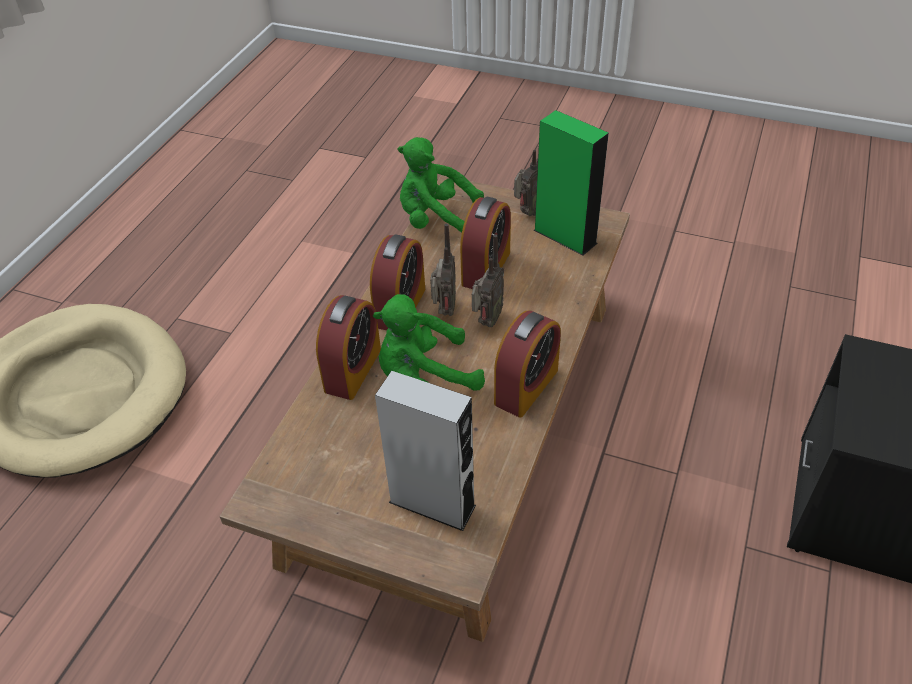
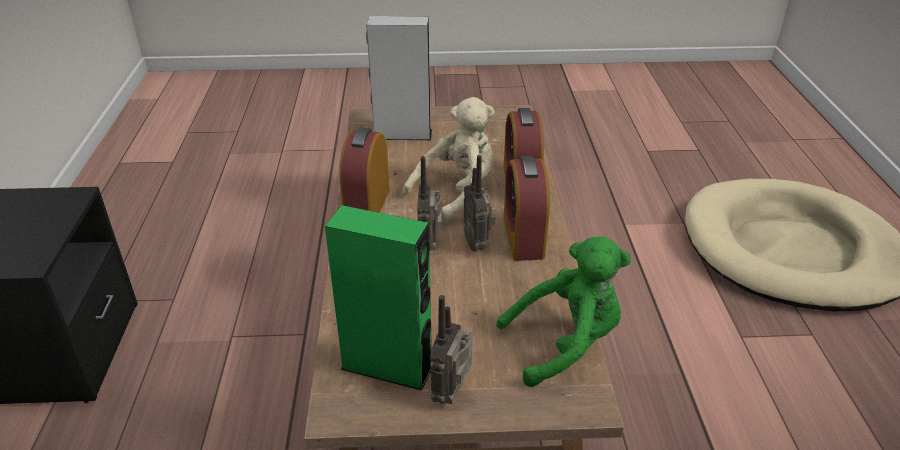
camera: 155 degrees right, 10 degrees down
green plush toy [373,294,485,391] -> beige plush toy [403,97,495,223]
alarm clock [460,197,511,289] -> none

